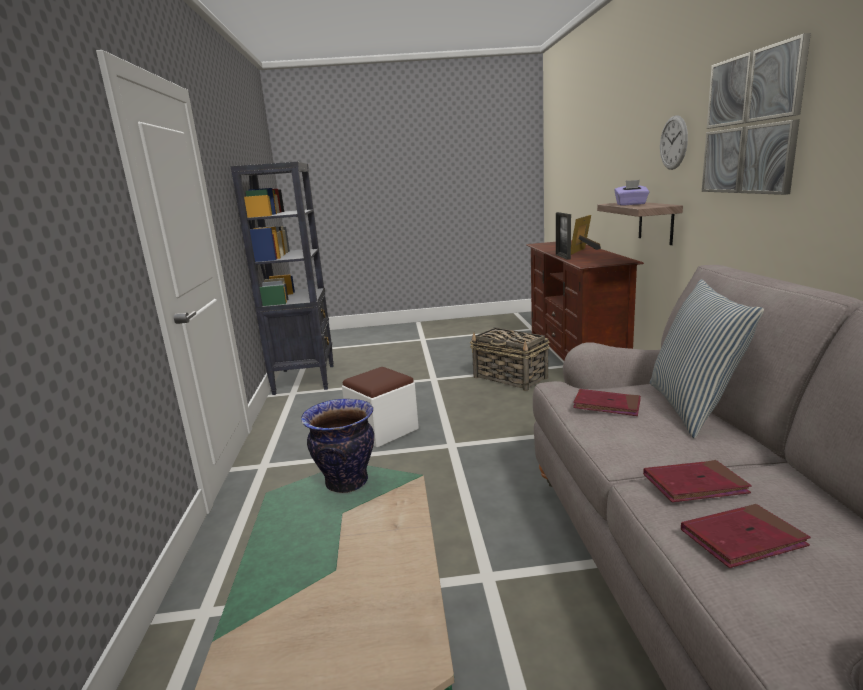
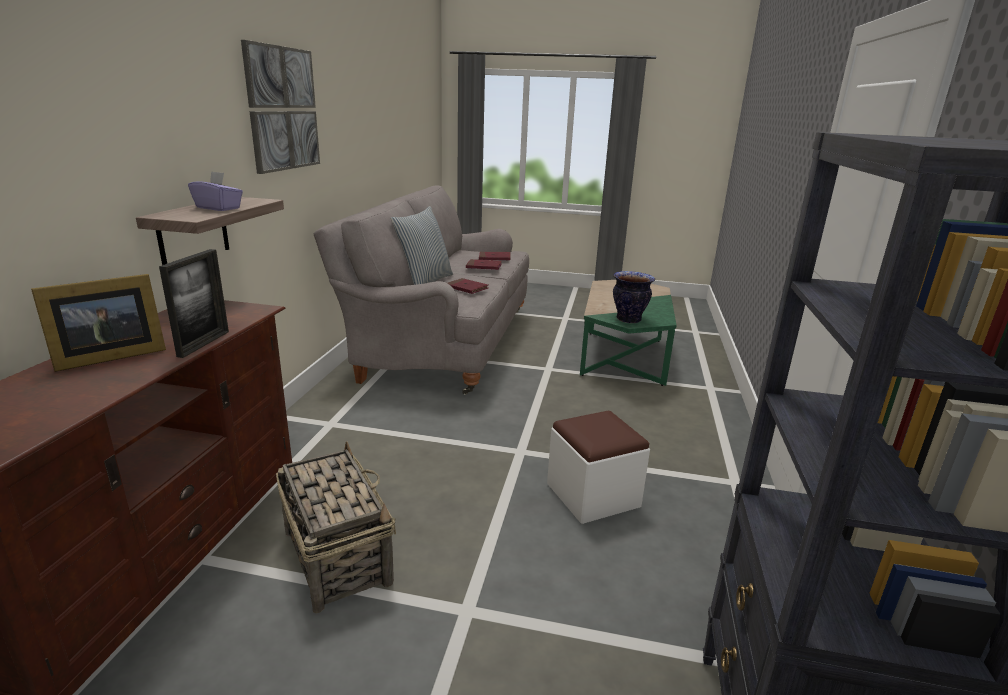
camera: 165 degrees left, 5 degrees up
wall clock [660,115,688,170] -> none

